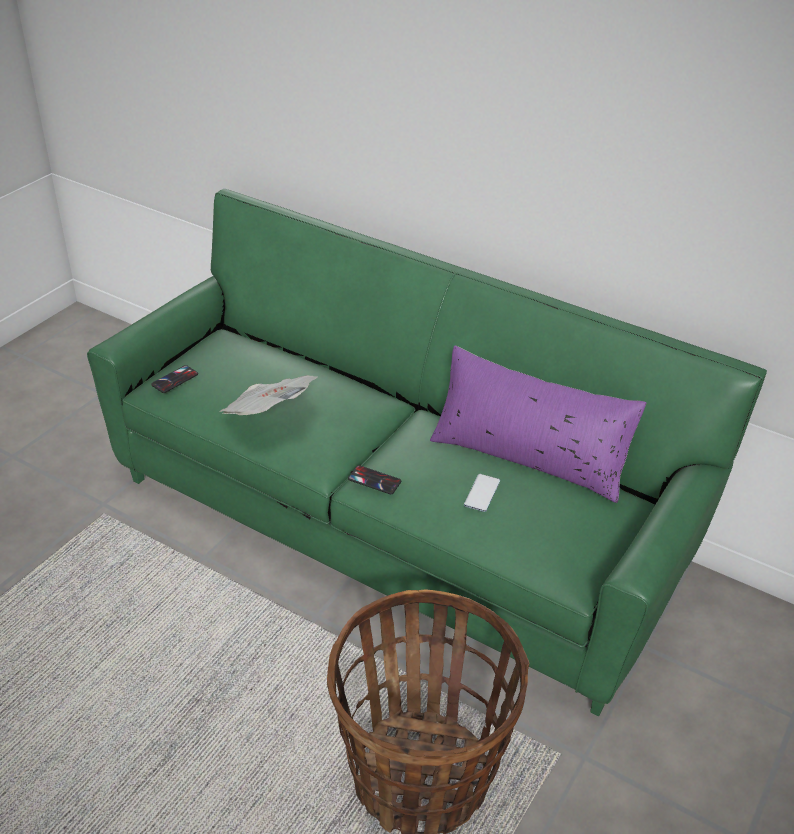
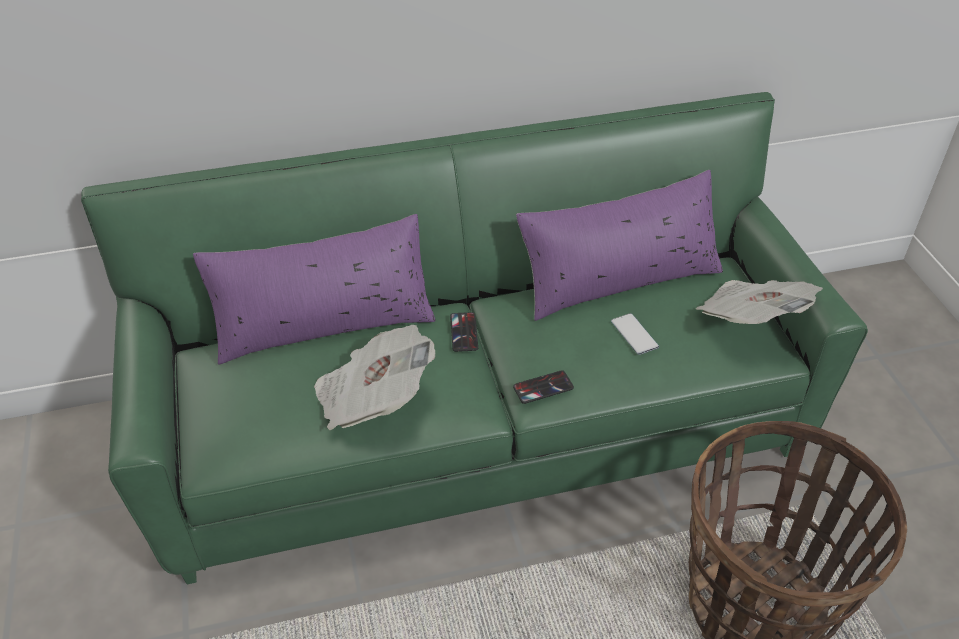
camera: 45 degrees left, 5 degrees up
phone [151,365,198,393] -> phone moved to [450,312,478,352]
none -> purple pillow [193,214,435,365]
none -> newspaper [696,280,823,324]

